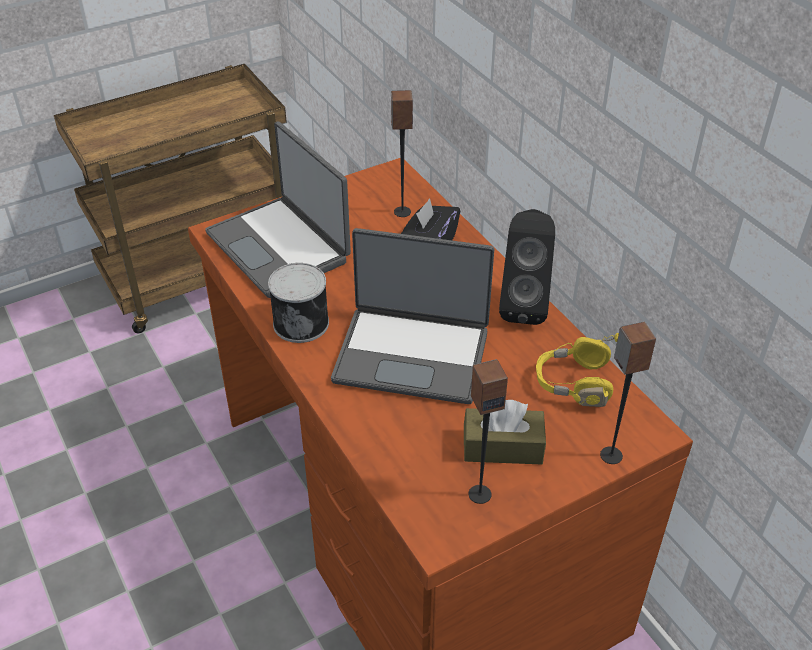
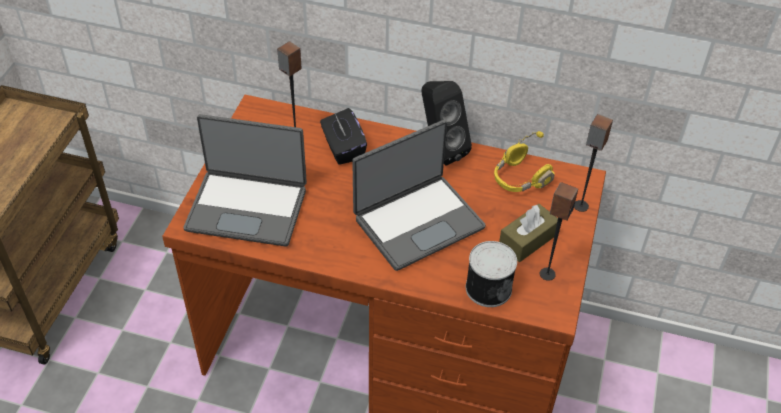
camera: 45 degrees left, 5 degrees up
can [268,263,329,343] -> can moved to [466,241,517,307]

